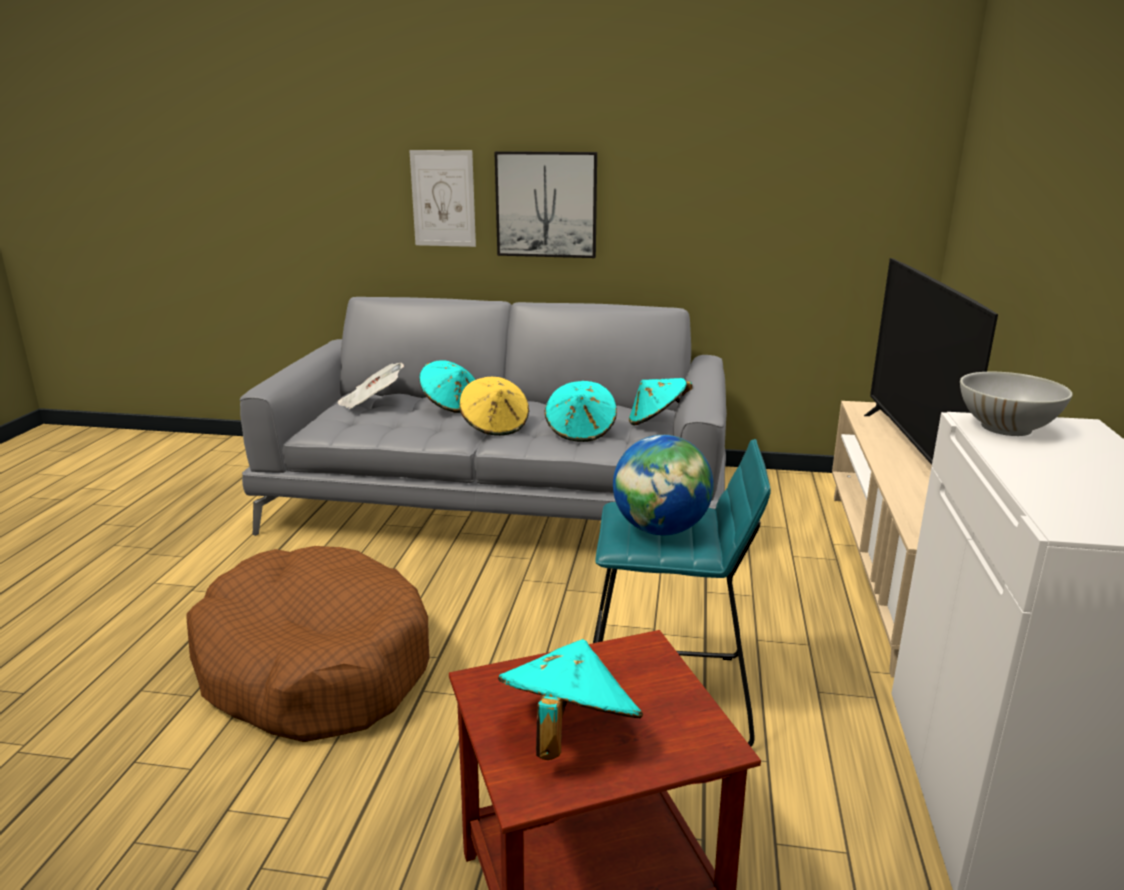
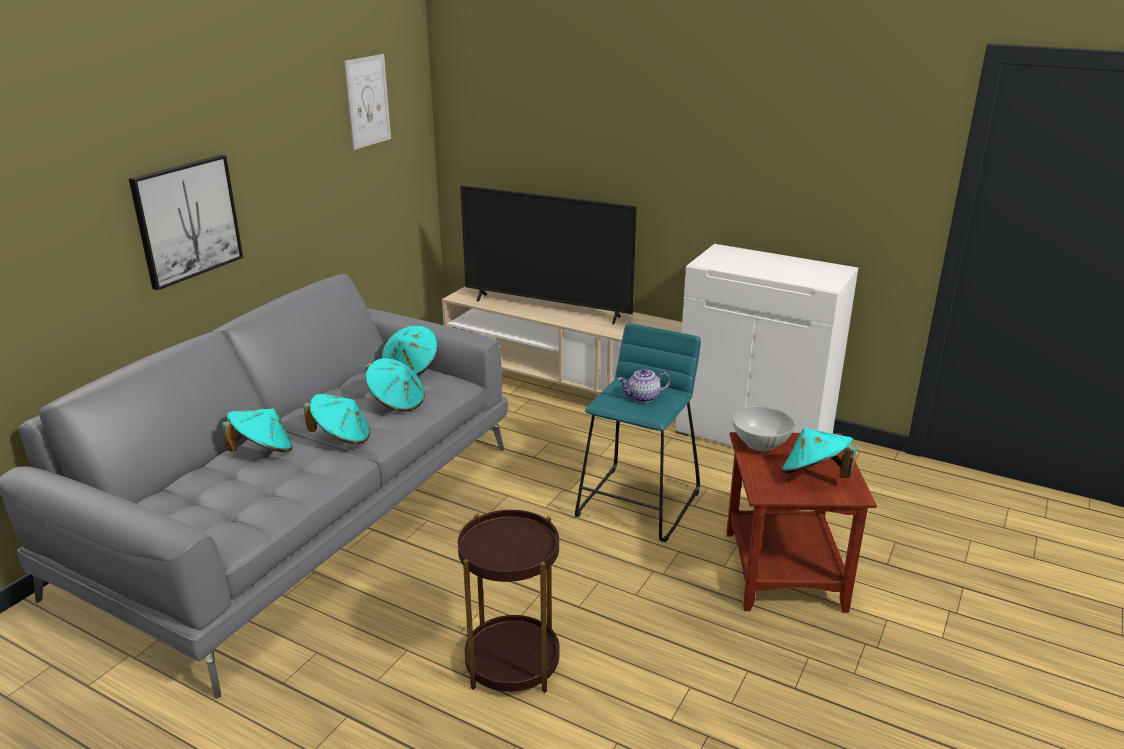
camera: 70 degrees left, 5 degrees up
brown dog bed [186,546,430,742] -> brown side table [458,510,559,693]
newspaper [337,363,404,409] -> none
picture [409,150,476,247] -> picture moved to [344,54,391,150]
yellow hat [460,377,529,436] -> turquoise hat [304,394,370,444]
globe [613,435,714,535] -> teapot [618,368,670,403]
white bowl [960,372,1073,436] -> white bowl moved to [732,406,795,452]

